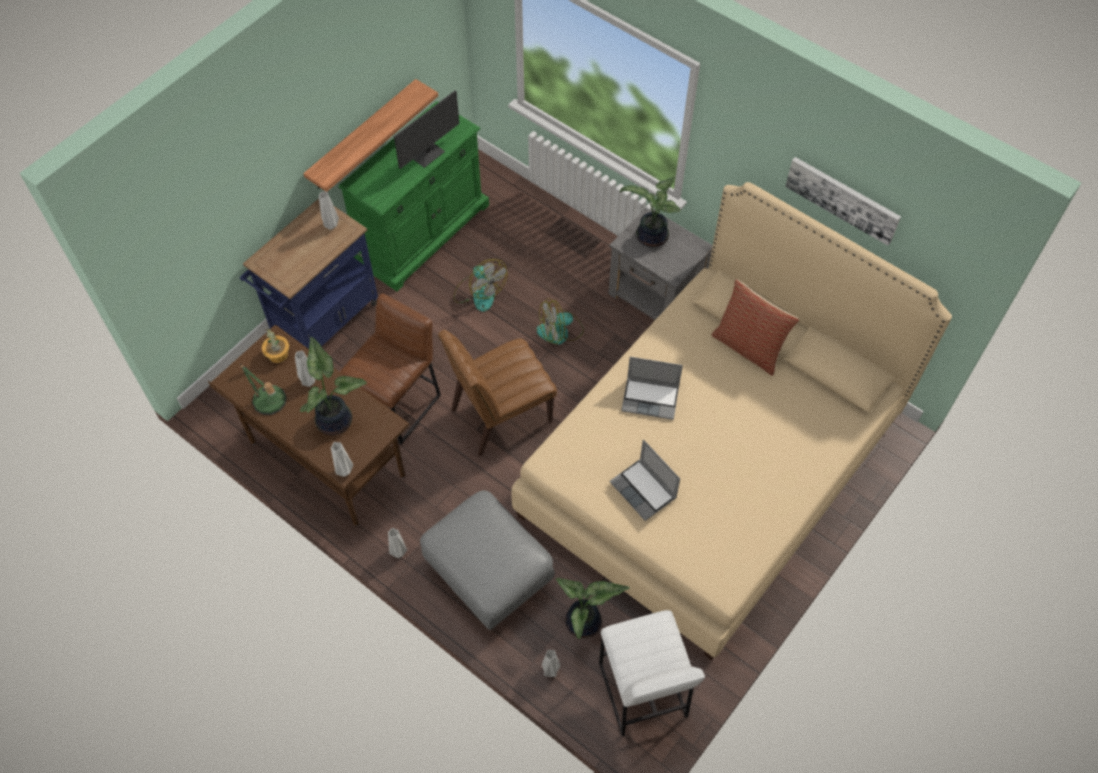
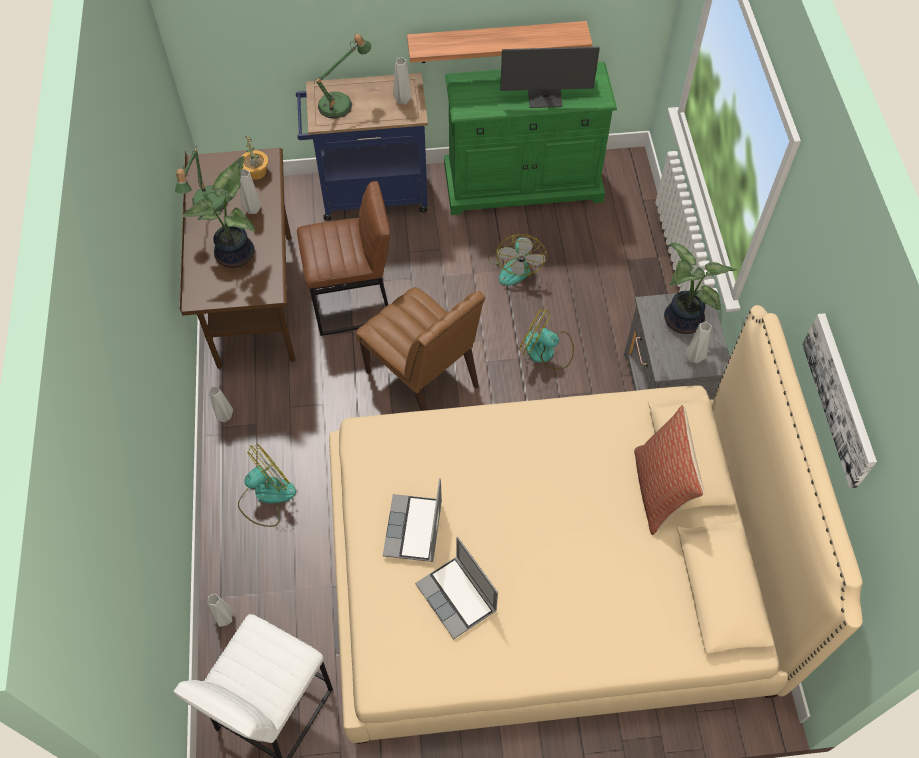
camera: 45 degrees right, 0 degrees up
grey vase [331,442,353,477] -> grey vase moved to [685,322,712,363]
grey ottoman [420,490,555,630] -> fan [238,444,296,527]
brown chair [438,330,557,457] -> brown chair turned 150 degrees counterclockwise [356,287,485,411]
potted plant [556,578,630,639] -> none
laptop [621,357,683,420] -> laptop moved to [415,537,498,639]
none -> table lamp [314,34,372,119]

